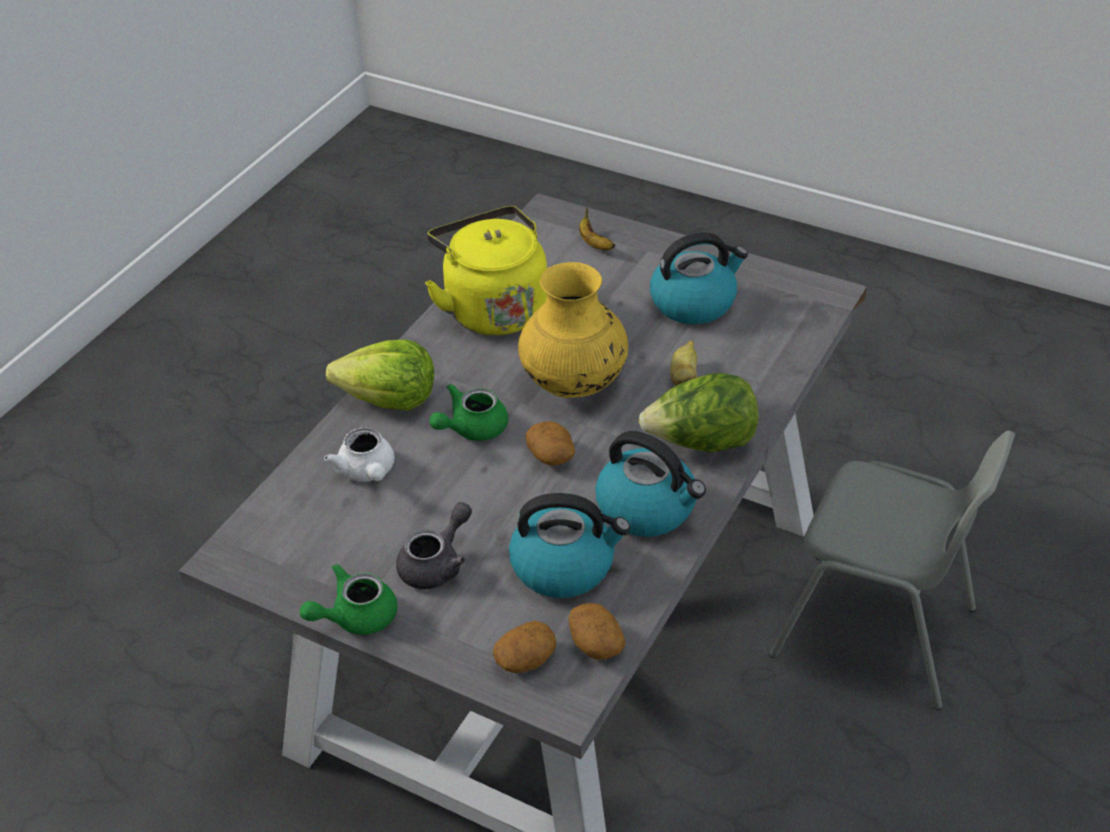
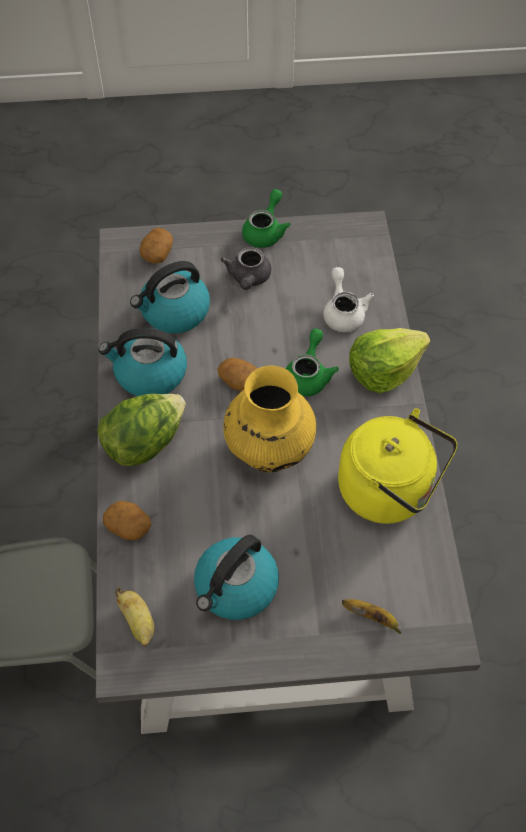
camera: 145 degrees right, 15 degrees up
white teapot [324,427,394,482] -> white teapot turned 45 degrees clockwise [323,267,374,332]
potato [569,603,626,660] -> potato moved to [103,501,151,540]
banana [670,341,697,386] -> banana moved to [115,587,154,647]

